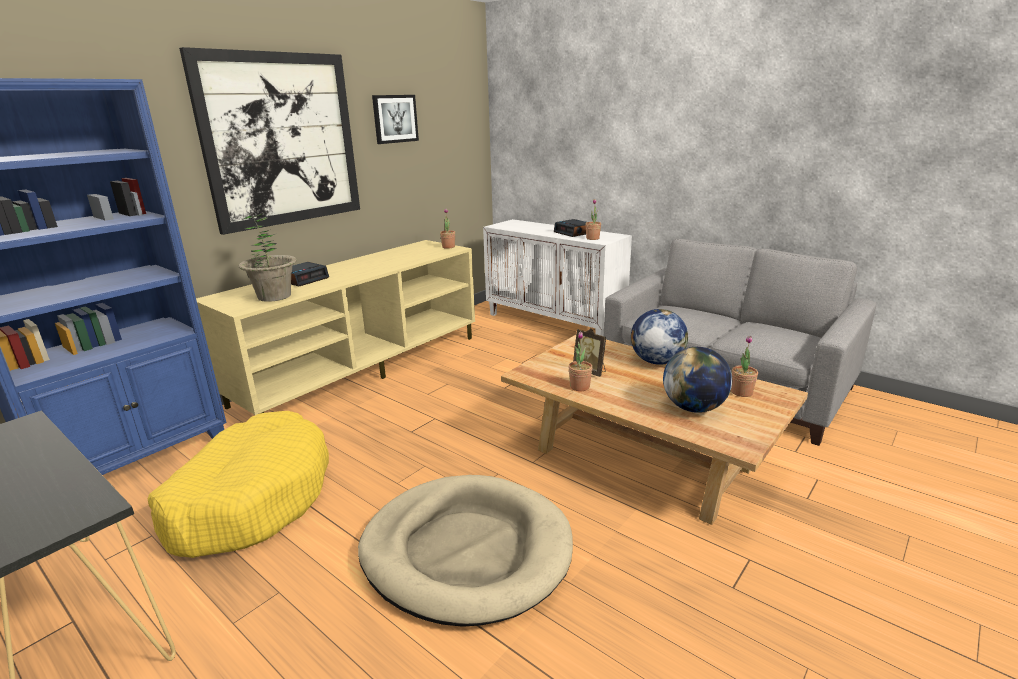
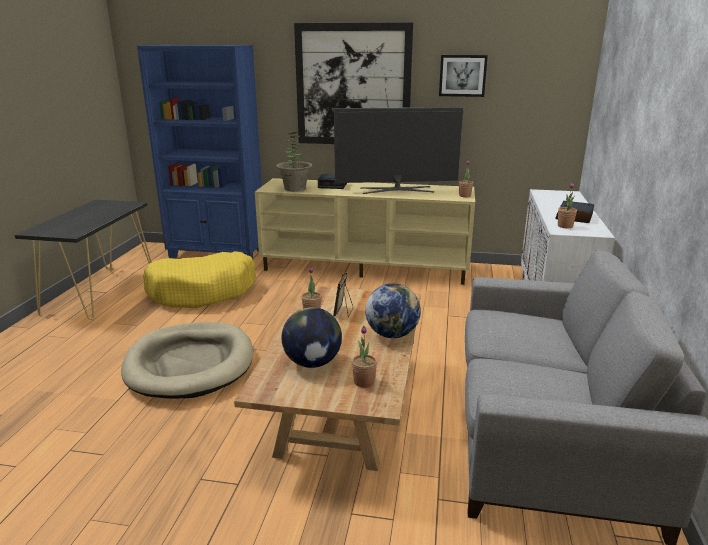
camera: 60 degrees right, 0 degrees up
none -> television [334,107,464,194]

